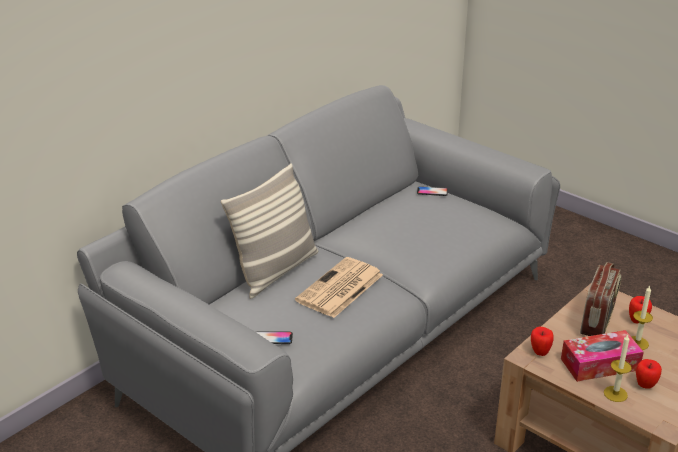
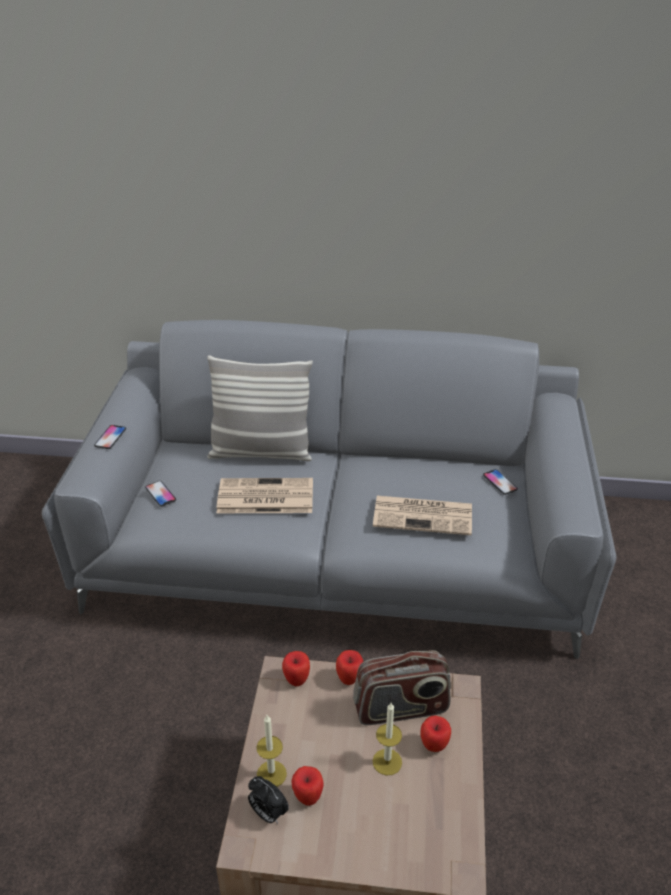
camera: 55 degrees right, 5 degrees up
tissue box [561,330,644,382] -> none
none -> phone [94,425,126,449]
none -> alarm clock [248,776,289,824]
none -> apple [336,650,363,685]
none -> newspaper [373,496,472,535]

